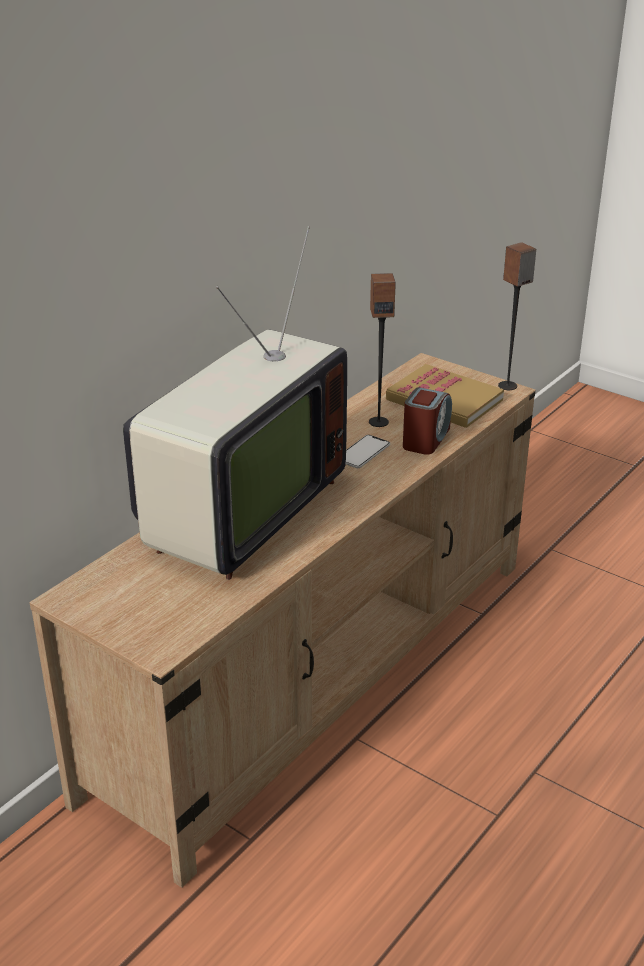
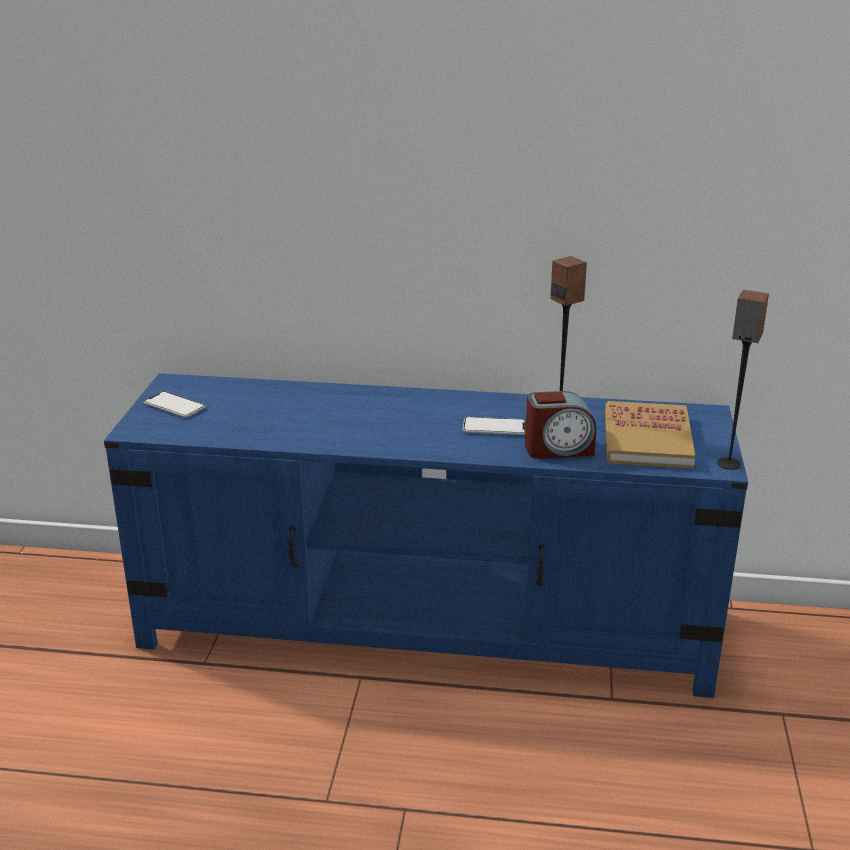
camera: 60 degrees right, 5 degrees down
beige tv stand [30,353,536,888] -> blue tv stand [104,373,748,698]
television [123,226,347,580] -> none
none -> phone [144,391,206,417]

